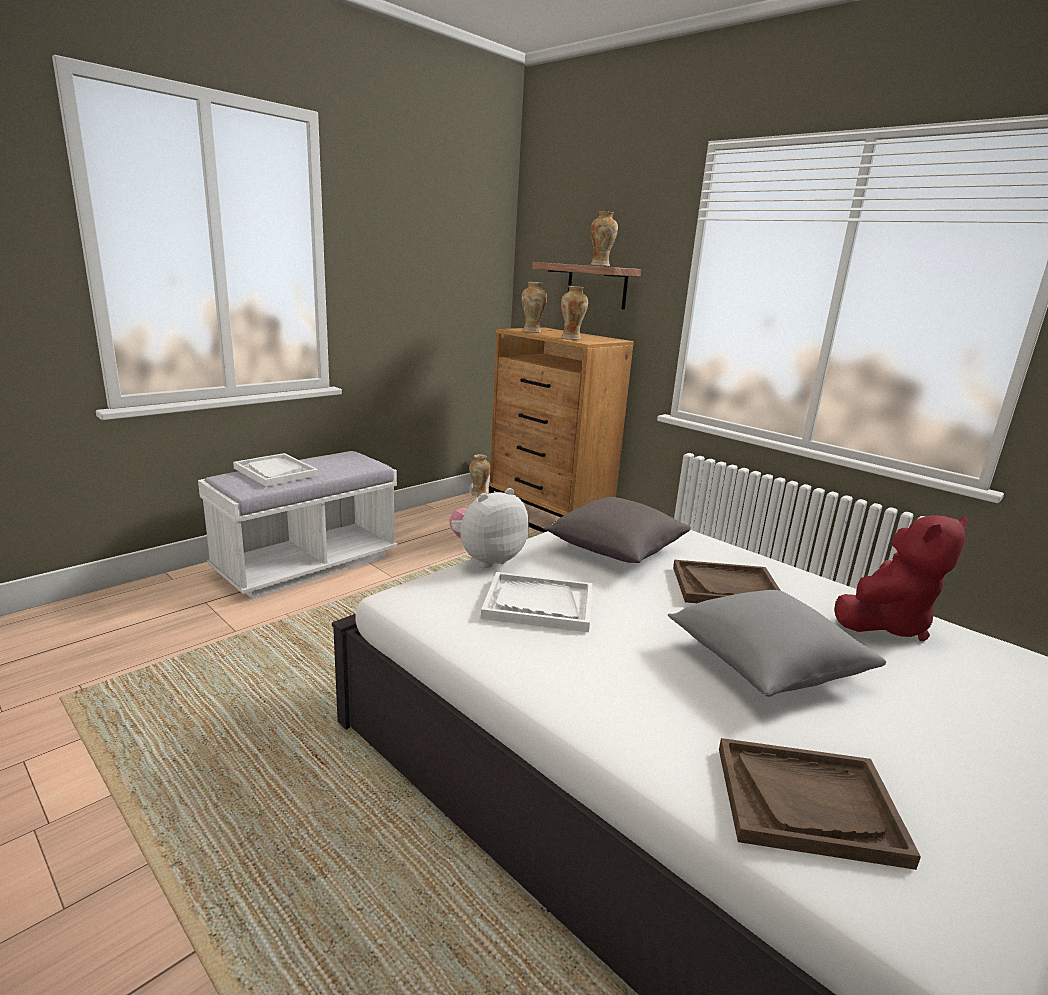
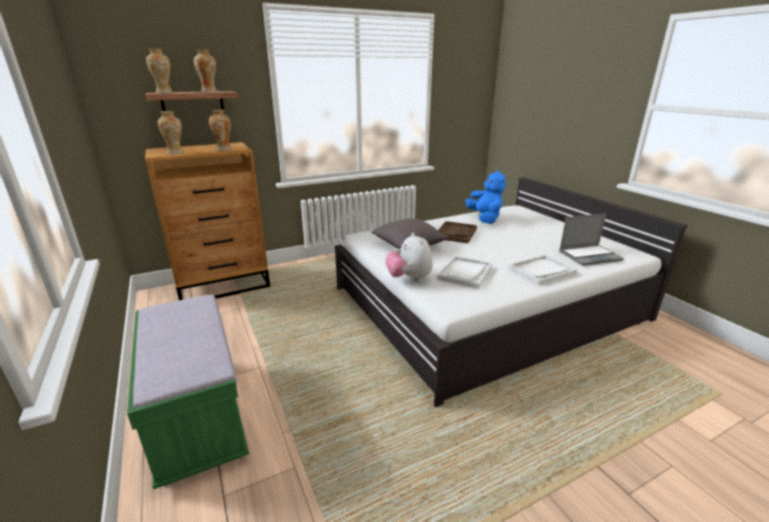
camera: 70 degrees left, 5 degrees up
white bench [198,451,397,599] -> green bench [127,294,249,489]
white tray [233,453,319,487] -> white tray moved to [508,255,578,285]
vase [469,454,490,497] -> vase moved to [146,49,173,93]
grey pillow [668,590,886,697] -> none
brown tray [719,738,921,870] -> laptop [559,213,624,266]
red plush toy [834,515,968,641] -> blue plush toy [465,170,506,224]

